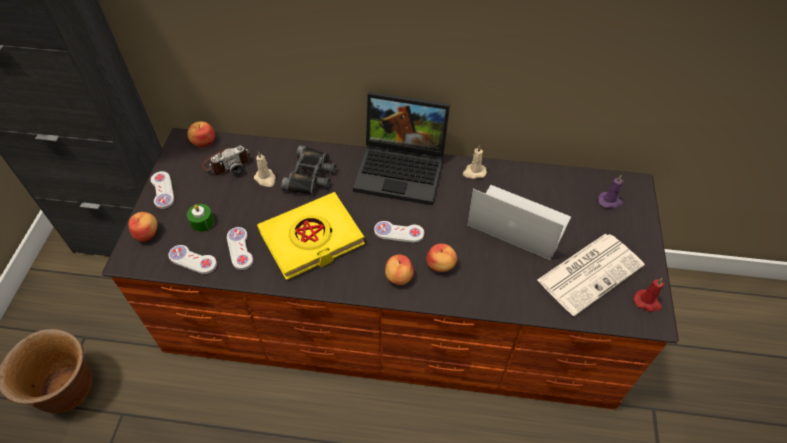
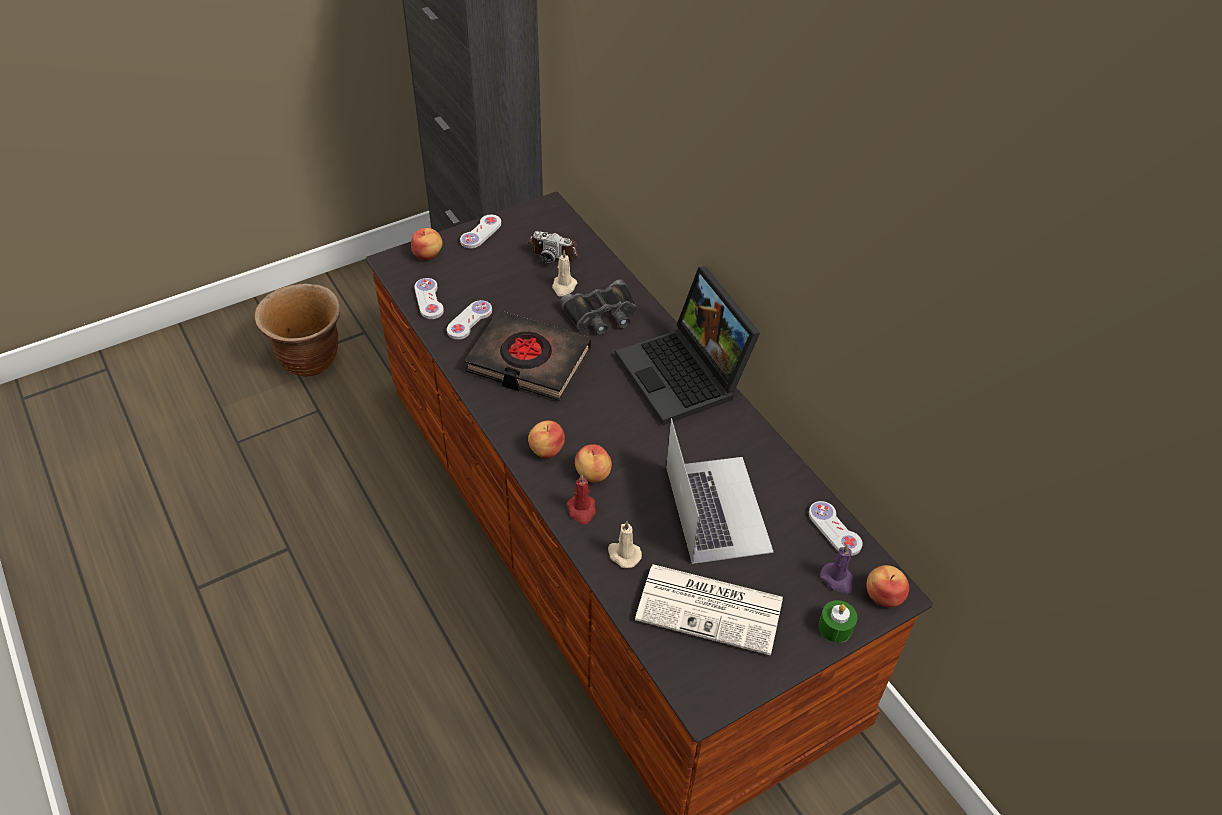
camera: 50 degrees right, 5 degrees down
apple [187,121,215,147] -> apple moved to [866,565,909,607]
green candle [187,204,214,232] -> green candle moved to [819,600,857,643]
yellow book [257,192,365,280] -> black book [464,310,591,401]
white game controller [374,221,424,243] -> white game controller moved to [809,501,863,556]
beige candle [463,145,487,179] -> beige candle moved to [608,521,642,568]
red candle [634,278,664,312] -> red candle moved to [566,474,596,525]

